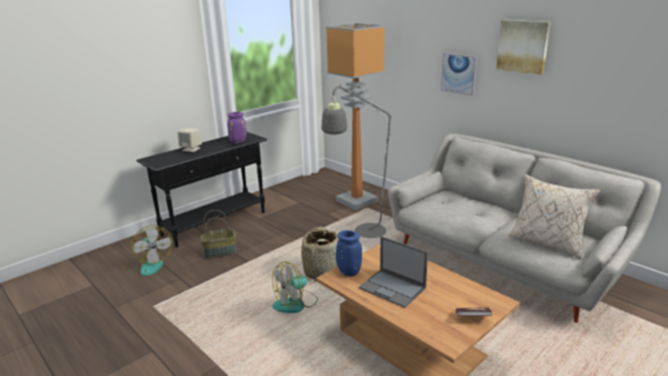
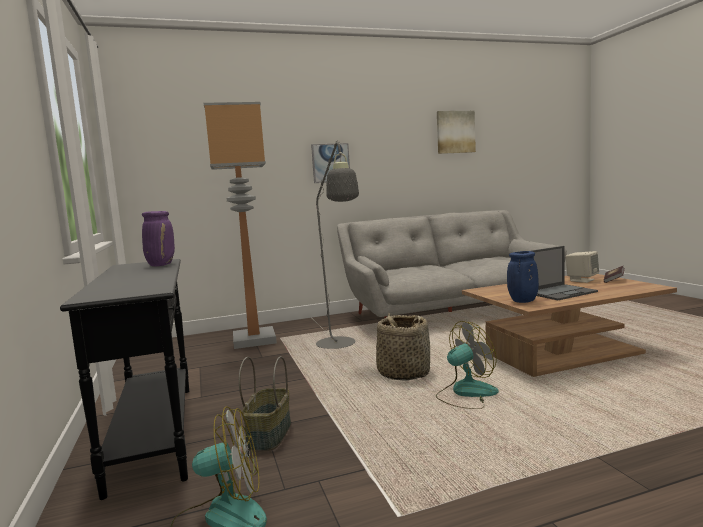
camera: 65 degrees left, 15 degrees down
beige speaker [177,128,202,152] -> beige speaker moved to [566,251,599,283]
fan [272,261,318,313] -> fan turned 105 degrees counterclockwise [436,321,499,409]
picture [496,20,551,75] -> picture moved to [437,111,476,154]
beige pillow [508,174,600,259] -> none

